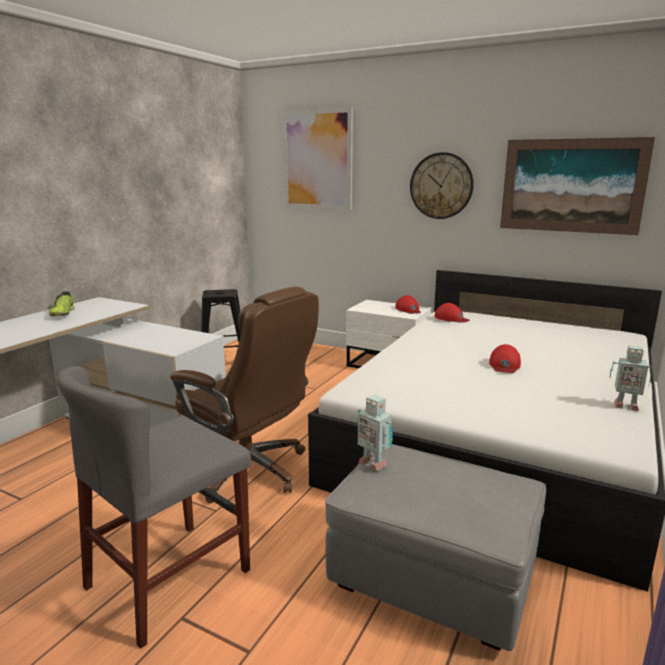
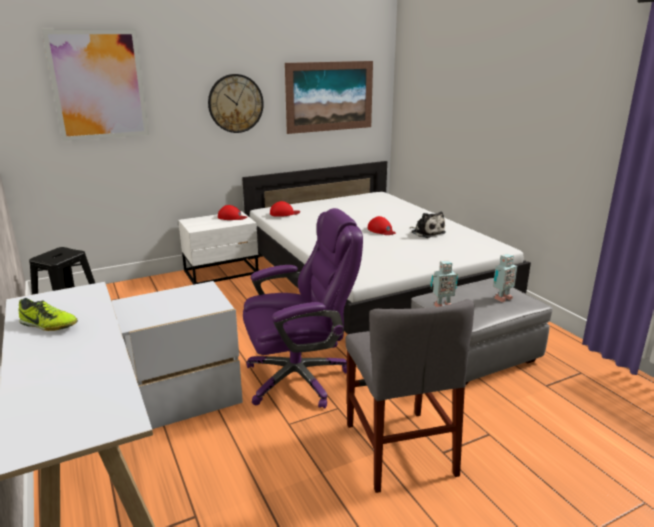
camera: 55 degrees left, 5 degrees up
brown office chair [170,287,319,503] -> purple office chair [243,208,363,409]
toy robot [610,346,653,411] -> toy robot moved to [493,254,517,302]
none -> plush toy [410,212,446,238]

